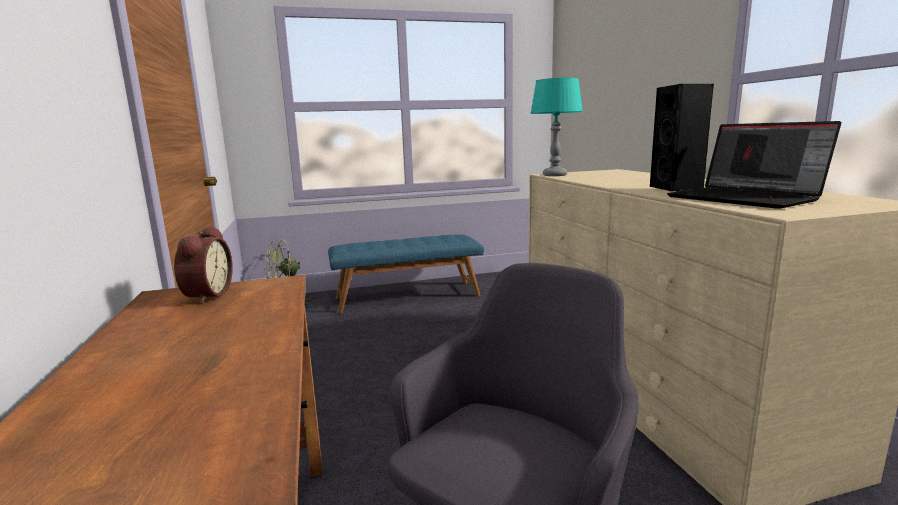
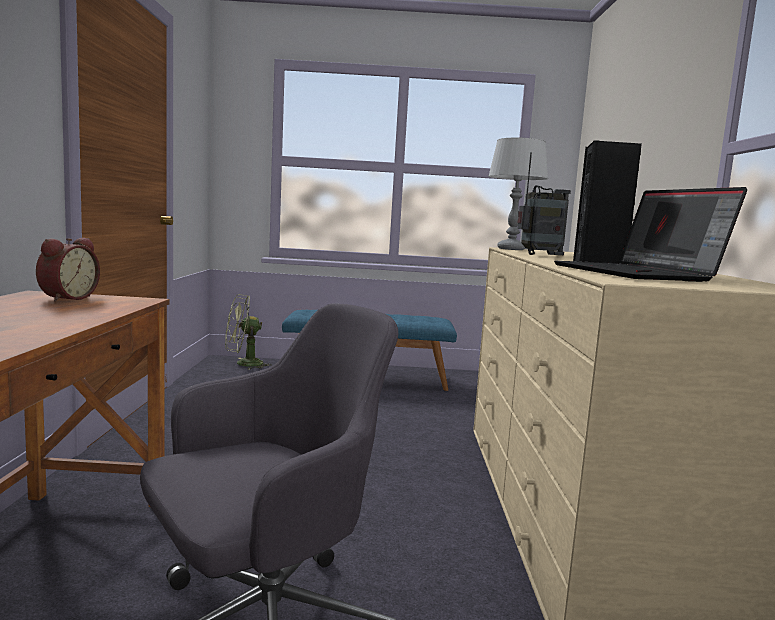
camera: 15 degrees right, 5 degrees down
turquoise table lamp [530,78,583,176] -> grey table lamp [488,138,548,250]
none -> radio [517,152,571,255]

